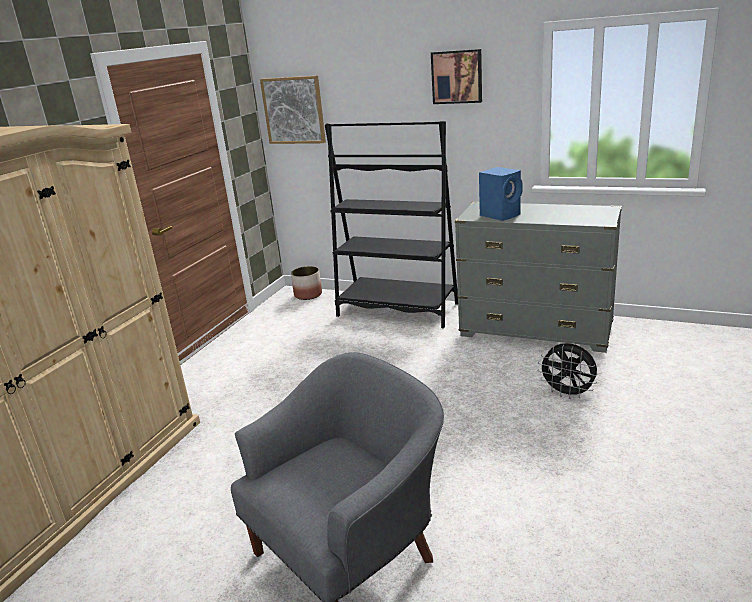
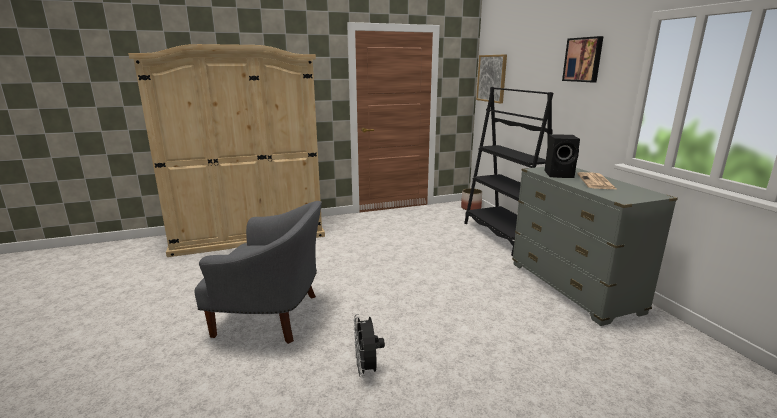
camera: 45 degrees right, 5 degrees down
blue speaker [479,167,522,221] -> black speaker [545,134,580,178]
black fan [538,343,598,399] -> black fan moved to [354,314,385,377]
none -> newspaper [577,172,616,189]

